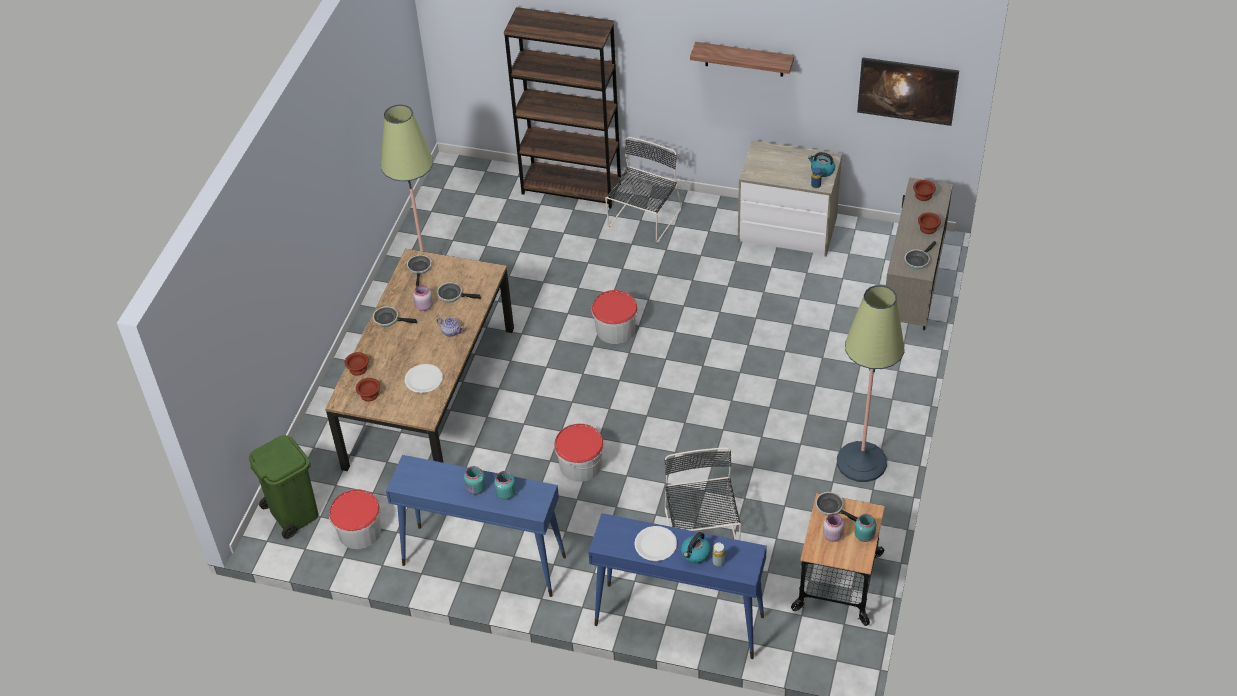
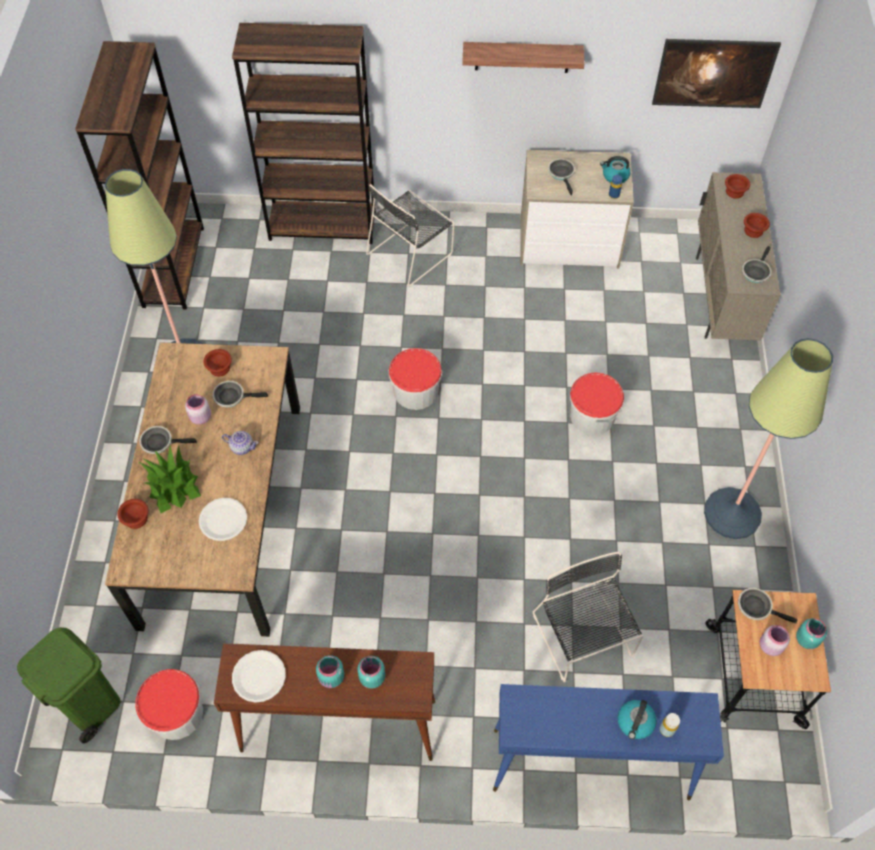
camera: 15 degrees left, 10 degrees up
brown bowl [356,378,380,401] -> brown bowl moved to [204,349,232,377]
blue console table [386,455,566,597] -> brown console table [214,643,435,761]
frying pan [407,255,432,287] -> frying pan moved to [548,159,575,196]
bucket [554,424,604,482] -> bucket moved to [570,373,624,435]
black chair [605,137,682,243] -> black chair turned 150 degrees counterclockwise [366,184,454,287]
white plate [634,526,677,561] -> white plate moved to [232,650,286,703]
none -> brown bookcase [75,41,204,310]
none -> potted plant [139,445,201,513]

